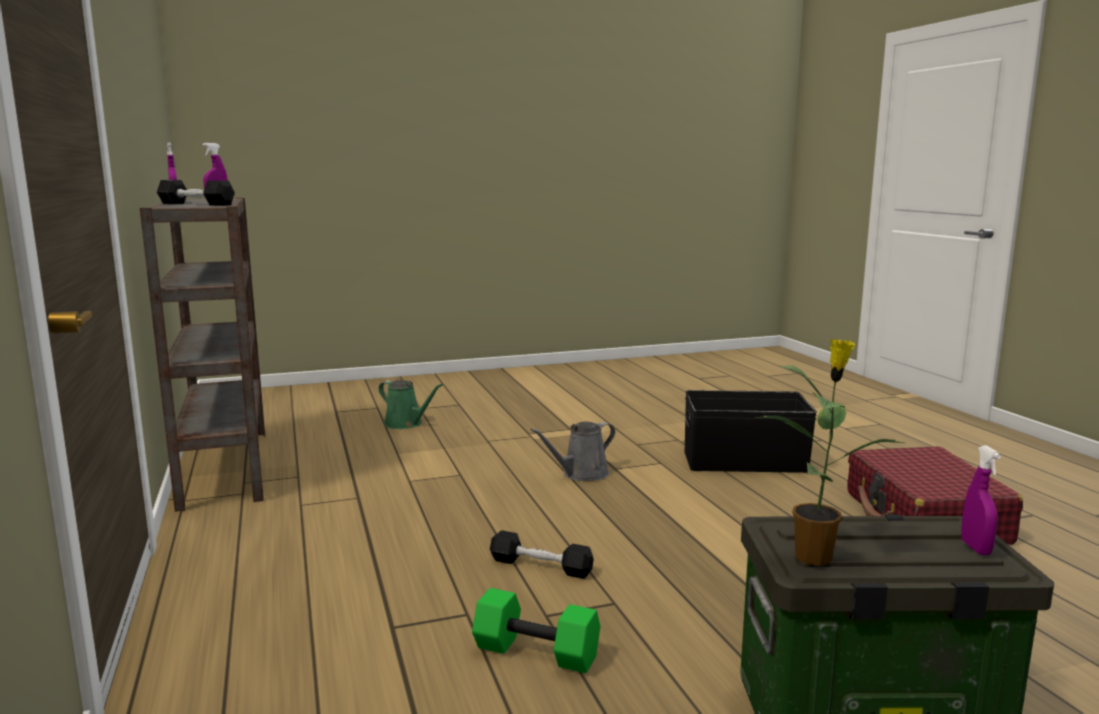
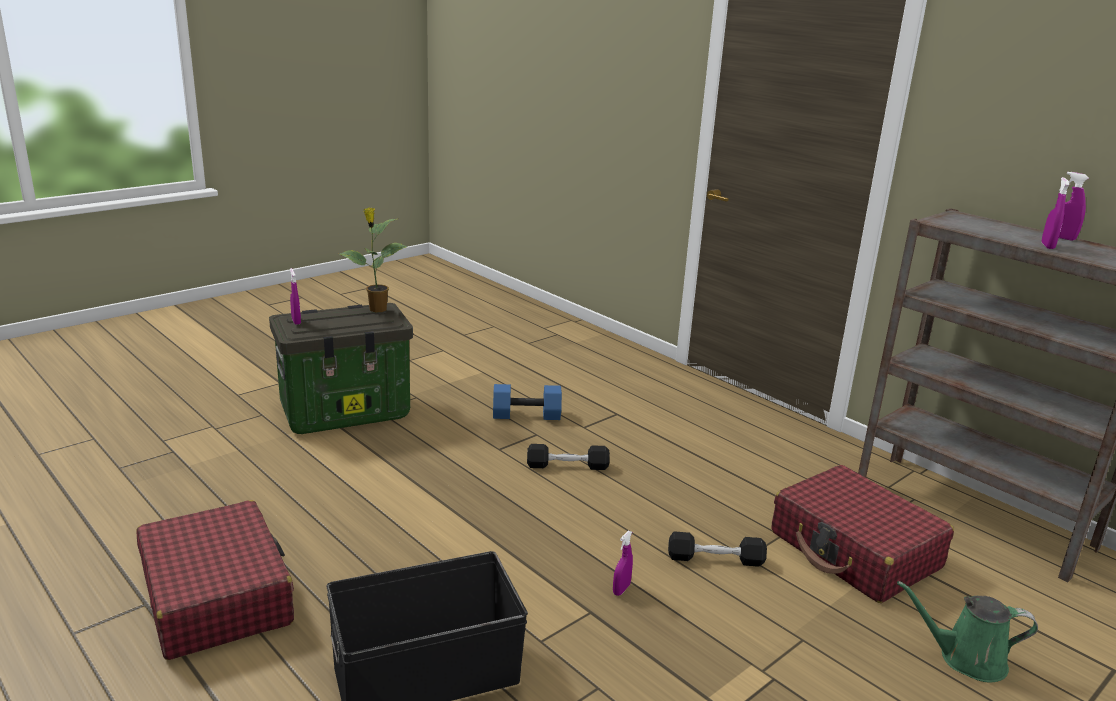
camera: 155 degrees right, 10 degrees up
black dumbbell [157,180,235,206] -> black dumbbell moved to [668,531,767,567]
green dumbbell [472,588,600,673] -> blue dumbbell [493,384,562,420]
grey watering can [531,422,615,481] -> purple spray bottle [613,531,633,596]
none -> red suitcase [771,465,954,603]

